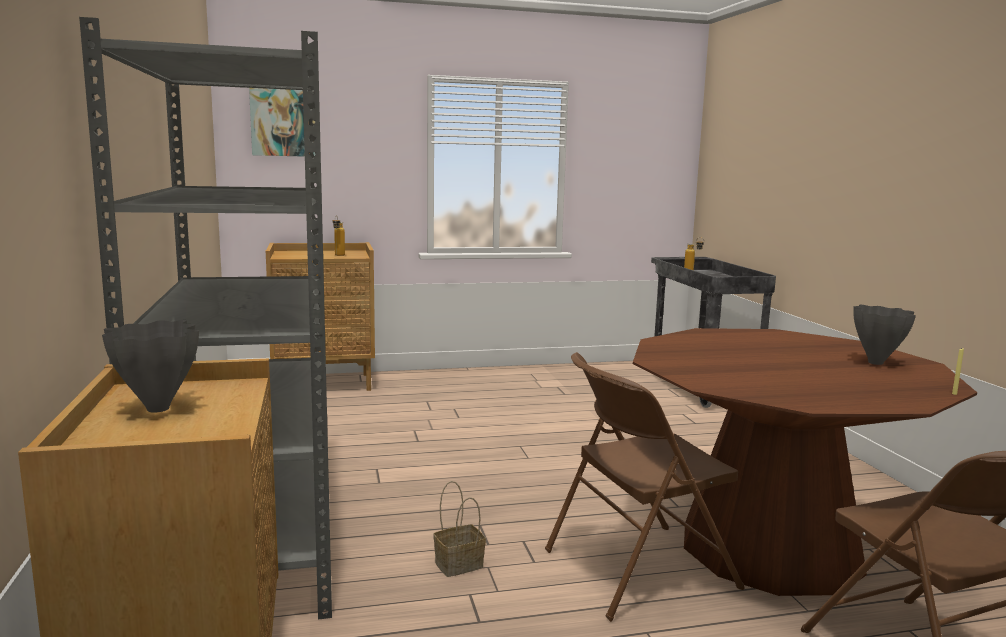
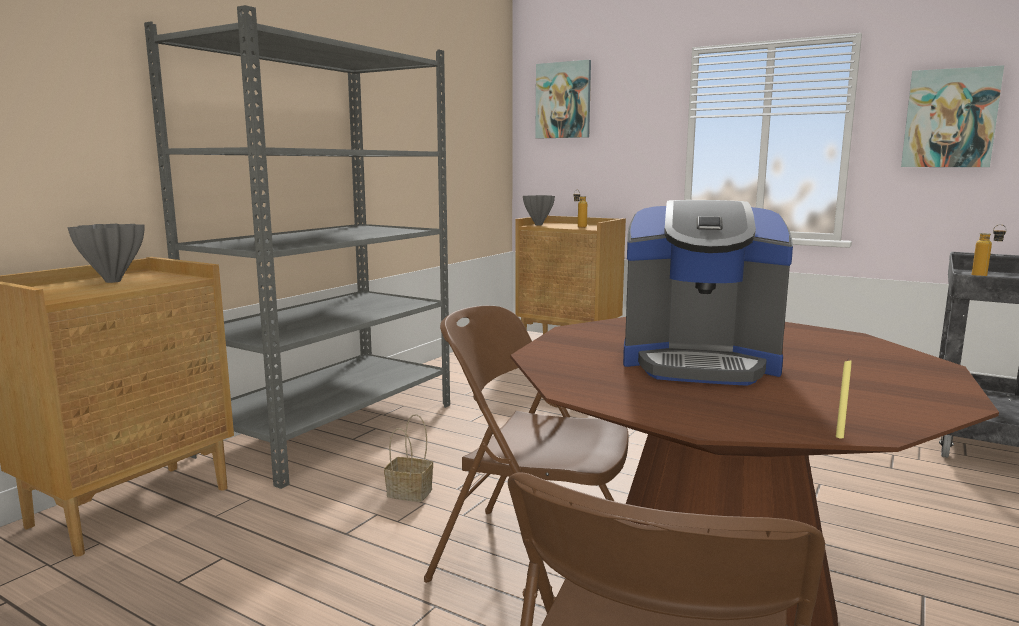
camera: 45 degrees right, 0 degrees up
grey vase [853,304,916,365] -> grey vase moved to [523,195,555,225]
none -> coffee machine [623,200,793,386]
none -> picture [901,65,1004,167]

